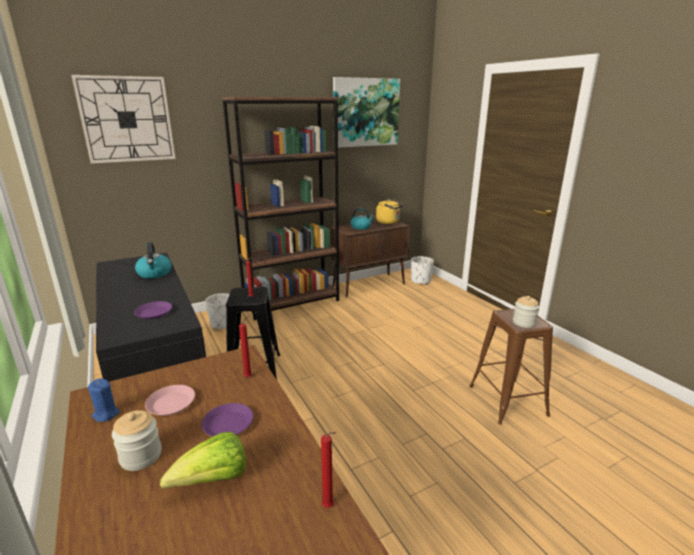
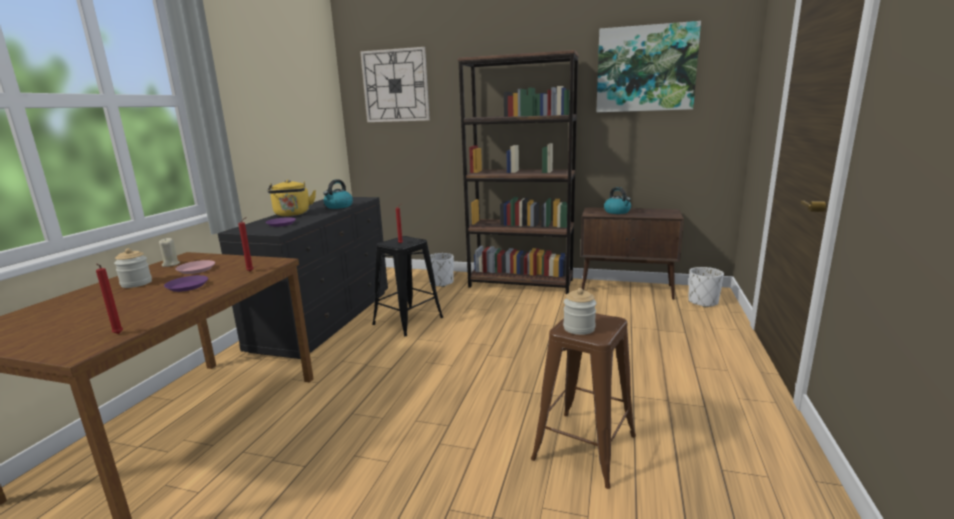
camera: 45 degrees right, 5 degrees down
blue candle [88,378,120,422] -> beige candle [159,238,180,267]
lettuce [160,431,246,489] -> none
yellow kettle [376,199,404,224] -> yellow kettle moved to [267,180,316,216]

